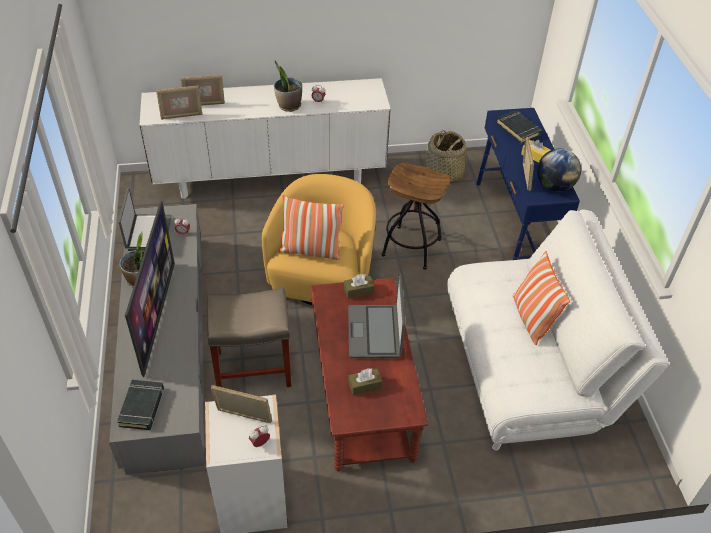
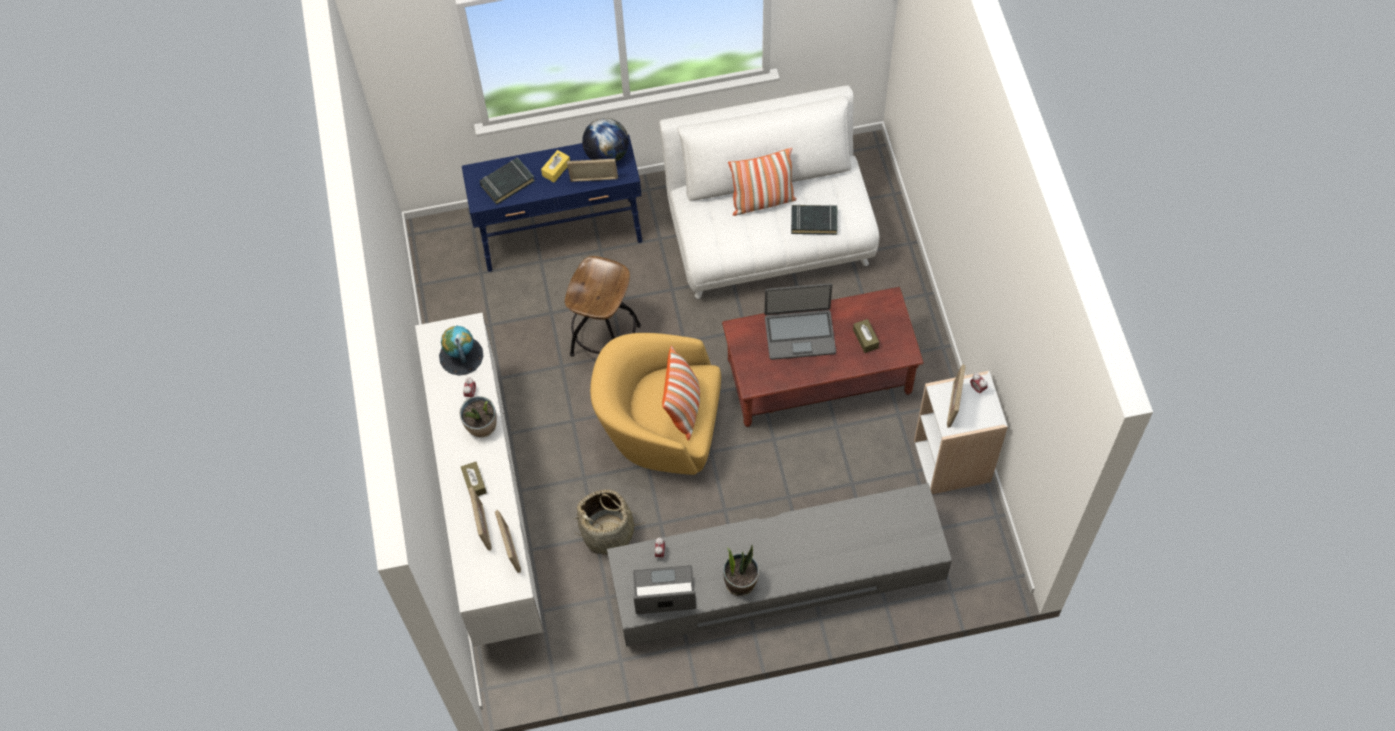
camera: 90 degrees left, 15 degrees up
black book [117,380,164,430] -> black book moved to [791,204,838,235]
television [125,201,175,377] -> none
beige stool [207,288,291,387] -> none
brown tissue box [344,274,374,299] -> brown tissue box moved to [461,462,487,496]
basket [426,130,466,184] -> basket moved to [574,489,645,555]
none -> globe [439,326,483,376]

